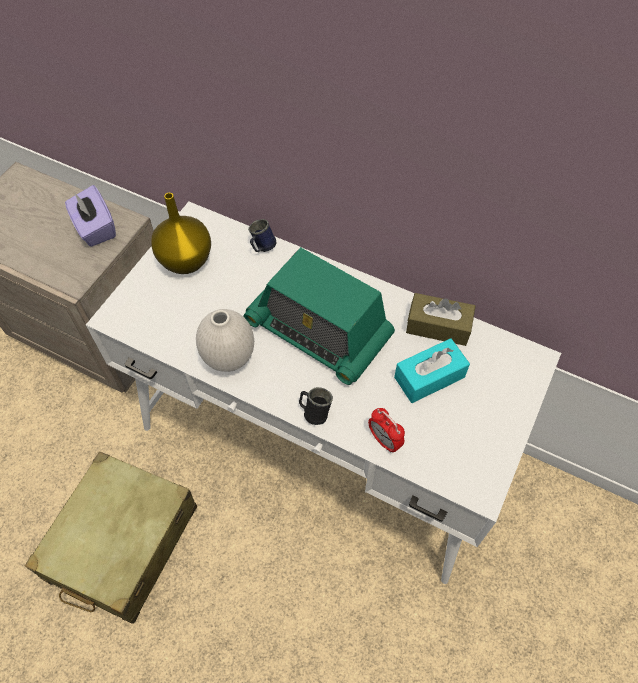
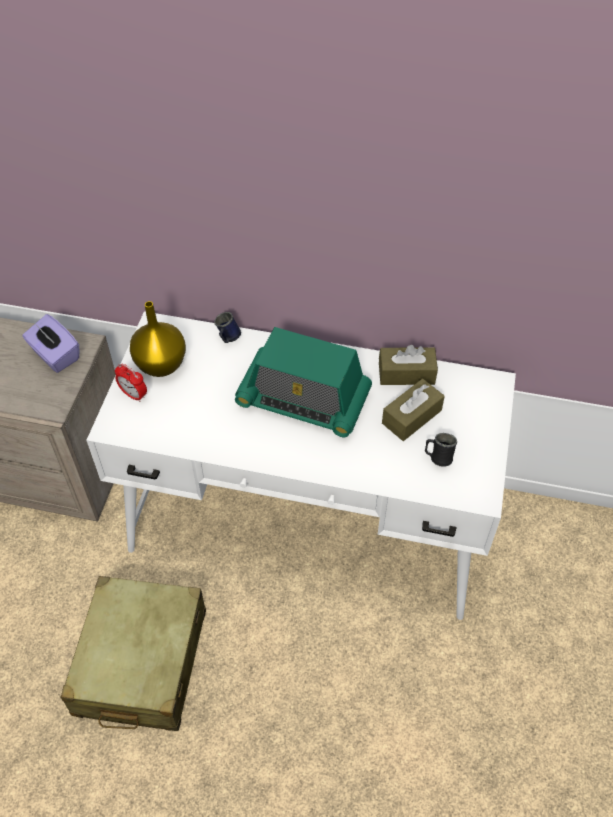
camera: 15 degrees left, 5 degrees down
white vase [196,309,254,372] -> none
black mug [299,387,333,425] -> black mug moved to [425,433,457,467]
alarm clock [368,408,405,453] -> alarm clock moved to [115,364,147,402]
turquoise tissue box [394,338,470,403] -> brown tissue box [382,379,445,441]

